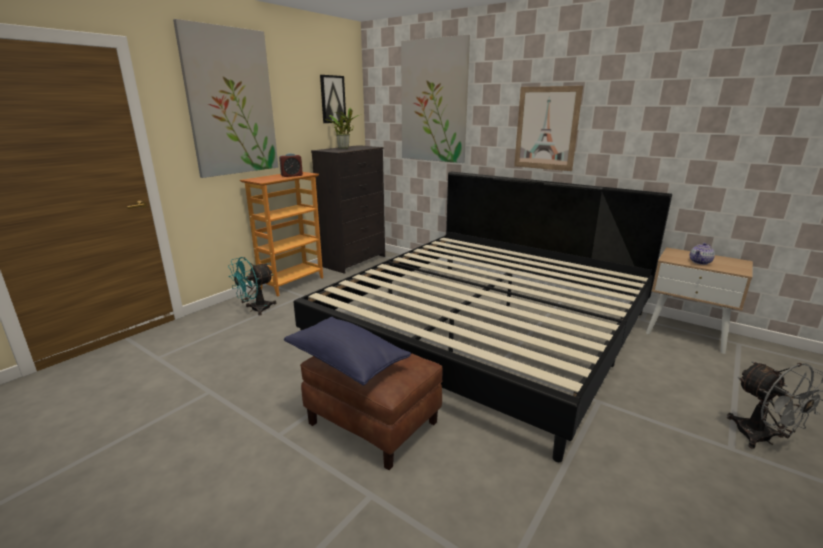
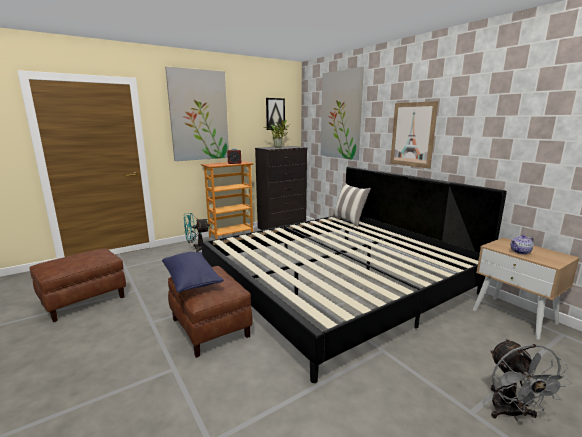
camera: 20 degrees right, 5 degrees down
none -> brown ottoman [29,248,126,322]
none -> pillow [332,182,371,227]

